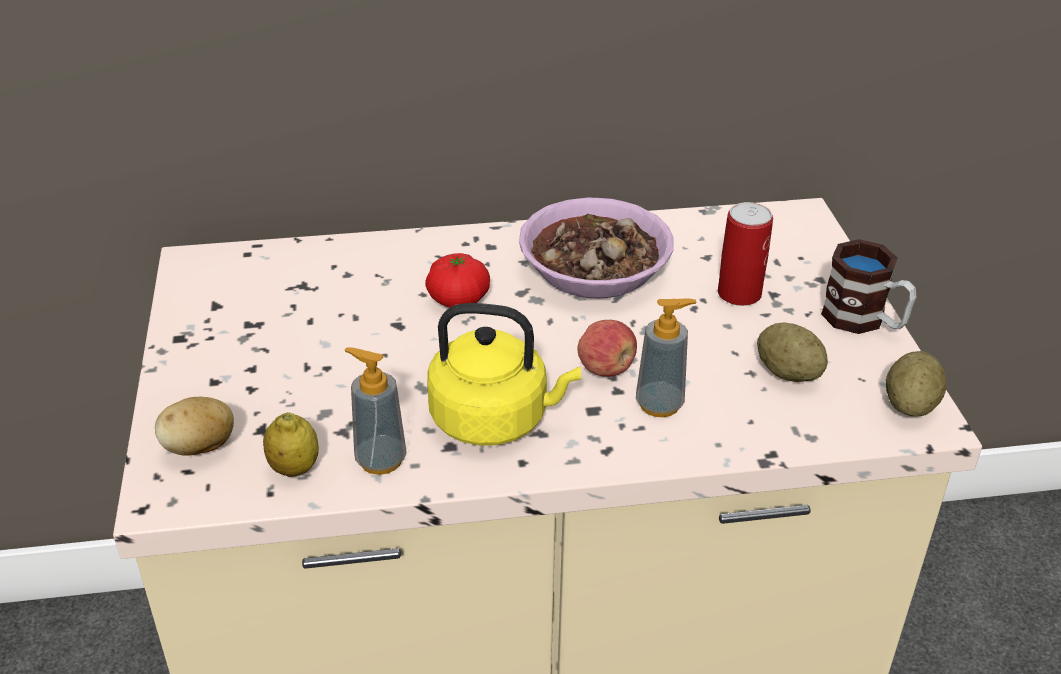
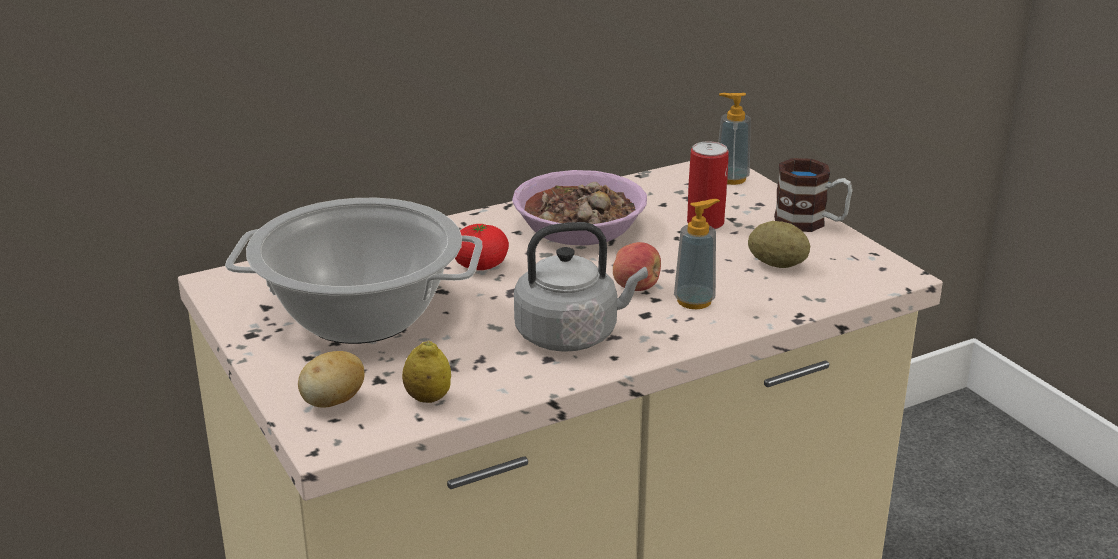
camera: 20 degrees left, 10 degrees down
soap dispenser [344,347,407,475] -> soap dispenser moved to [718,93,751,185]
yellow kettle [427,303,581,446] -> grey kettle [514,222,648,352]
potato [886,351,946,416] -> none
none -> cooking pot [225,198,483,344]

